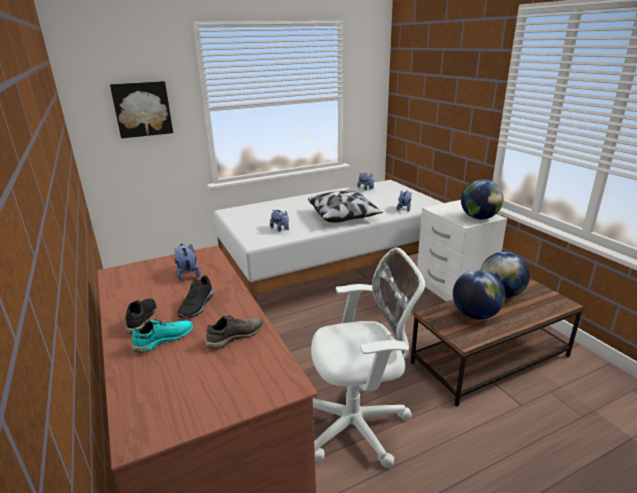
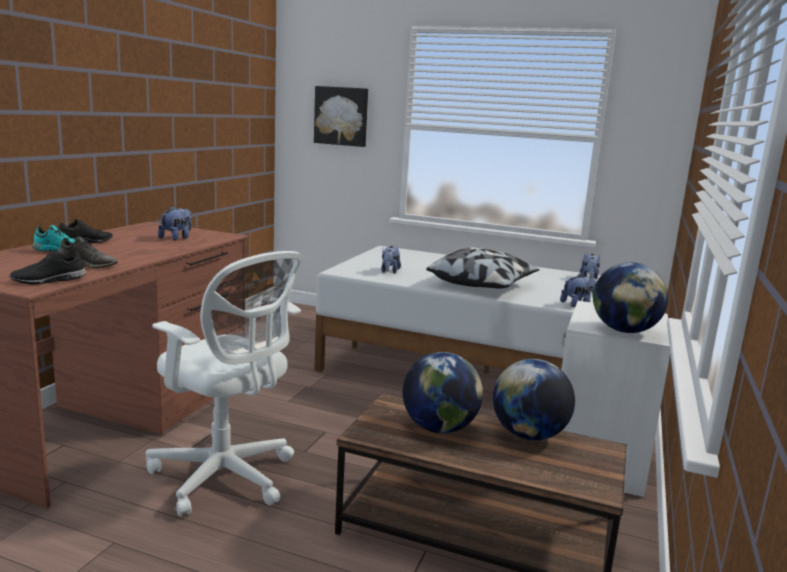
camera: 45 degrees right, 10 degrees down
black shoe [177,275,214,318] -> black shoe moved to [9,249,86,284]

